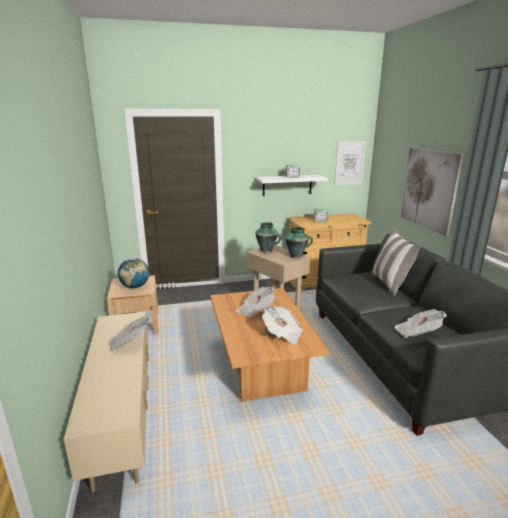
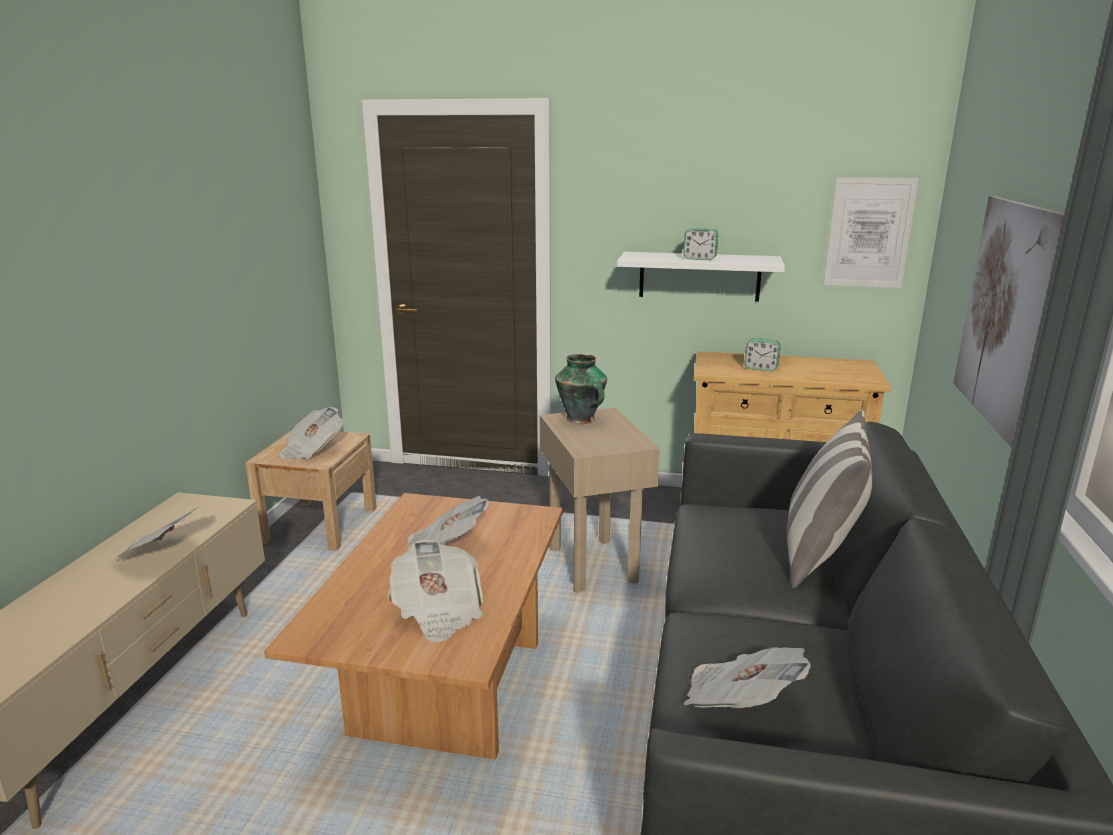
camera: 25 degrees right, 0 degrees up
globe [118,258,149,288] -> newspaper [279,407,343,459]
vase [285,227,313,259] -> none

